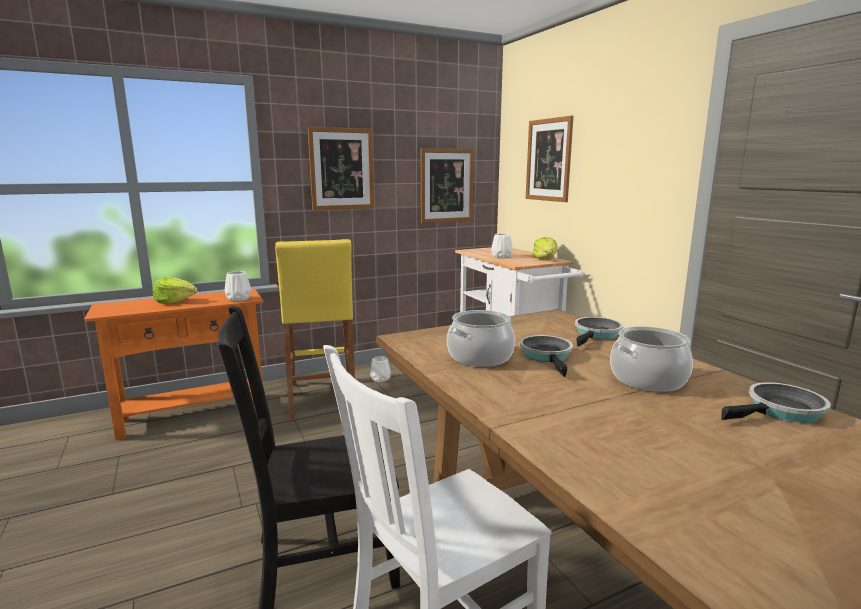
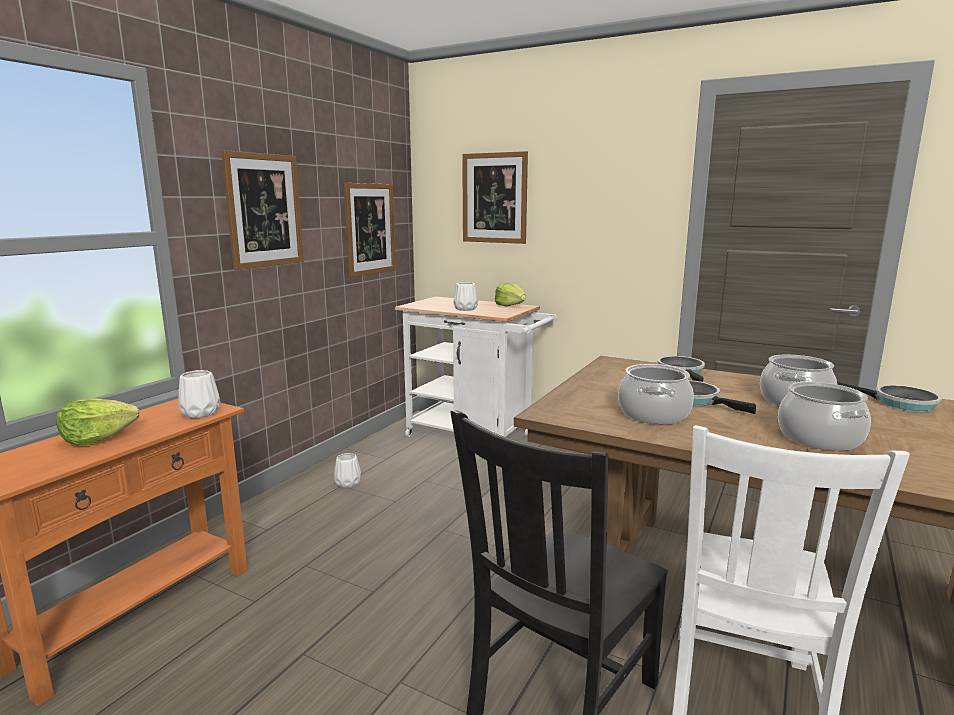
camera: 35 degrees left, 0 degrees up
yellow stool [275,239,355,419] -> none
frying pan [721,382,831,423] -> frying pan turned 90 degrees clockwise [837,382,942,412]
none -> cooking pot [778,382,871,450]

